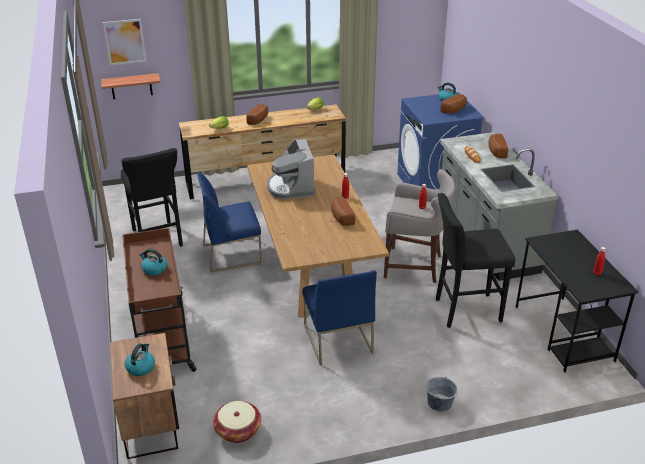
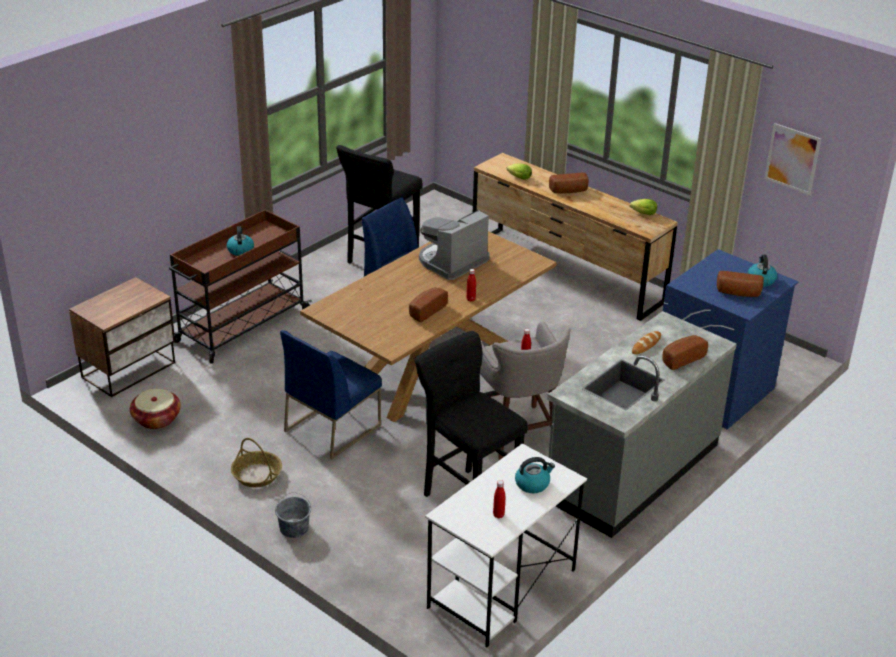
camera: 55 degrees right, 0 degrees up
shelf [101,73,161,99] -> none
picture [103,19,147,65] -> picture moved to [764,123,821,195]
kettle [125,343,155,376] -> kettle moved to [515,457,555,493]
black desk [516,230,638,373] -> white desk [425,443,587,648]
none -> basket [231,438,282,487]

